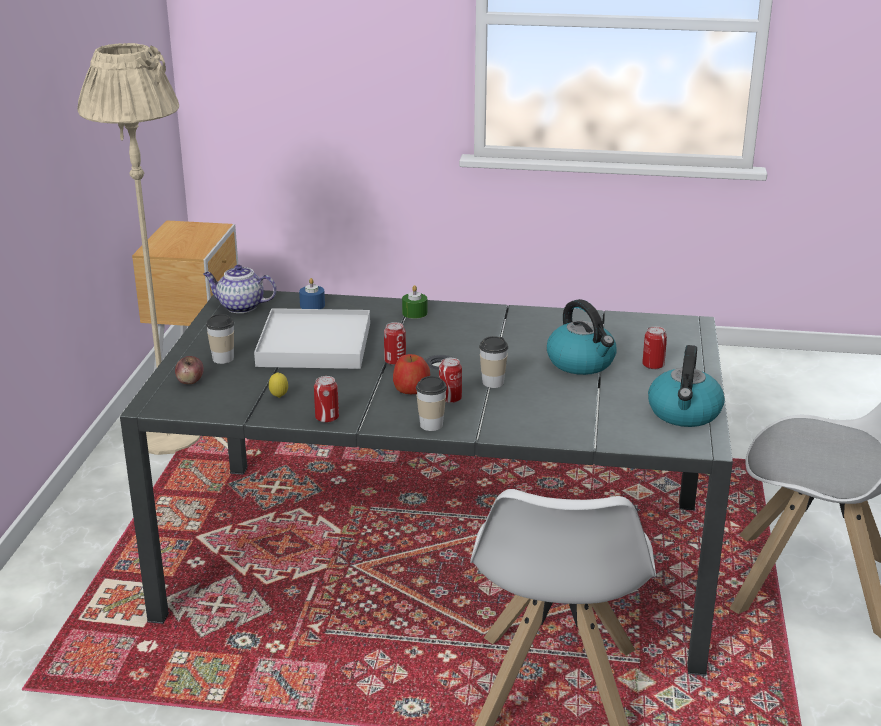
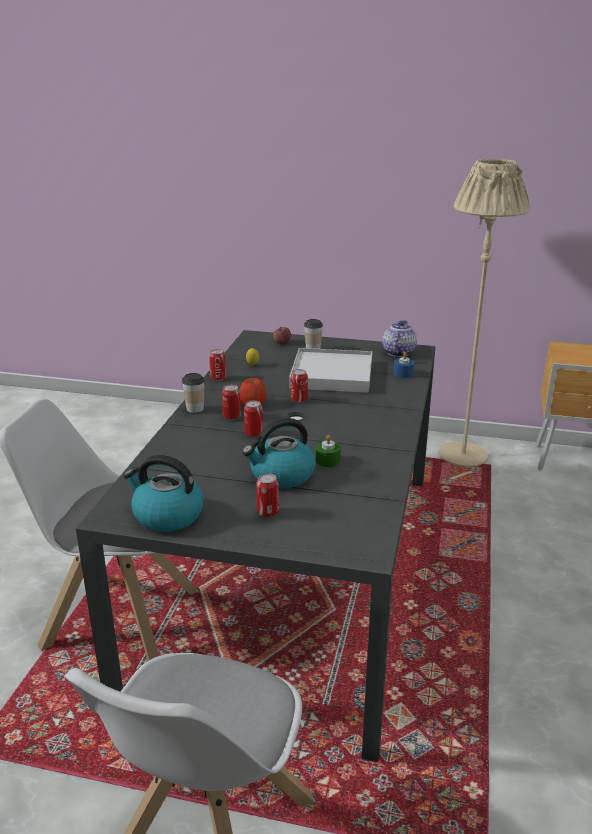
camera: 95 degrees right, 0 degrees up
green candle [402,285,427,319] -> green candle moved to [316,435,341,468]
cup [479,336,508,388] -> can [244,400,263,437]

